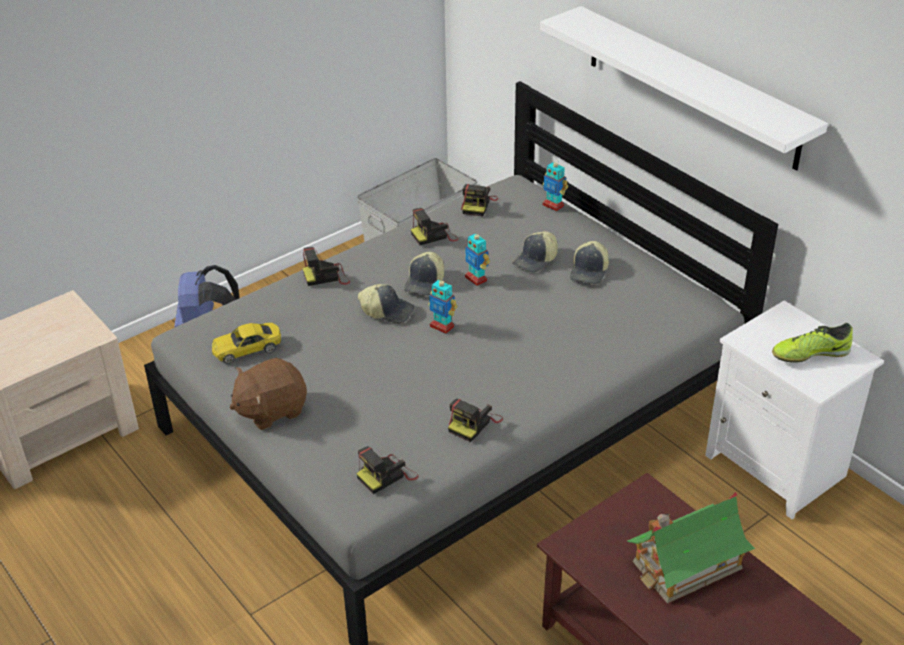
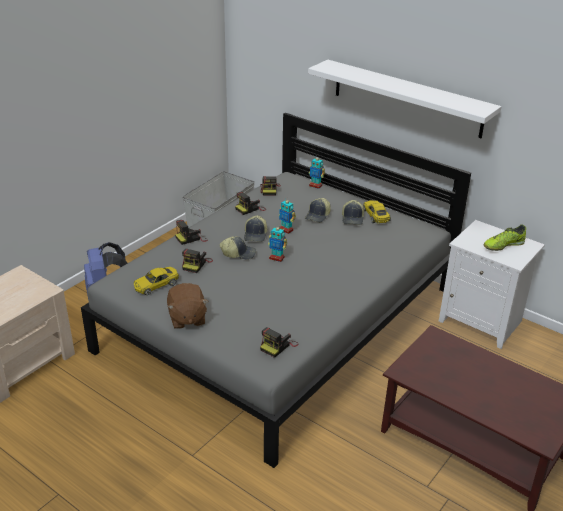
camera: 15 degrees left, 5 degrees down
brown plush toy [230,358,307,430] -> brown plush toy turned 60 degrees counterclockwise [167,283,208,329]
camera [448,399,503,442] -> camera moved to [182,249,213,273]
toy house [627,492,755,603] -> none
none -> yellow toy car [363,200,391,223]

